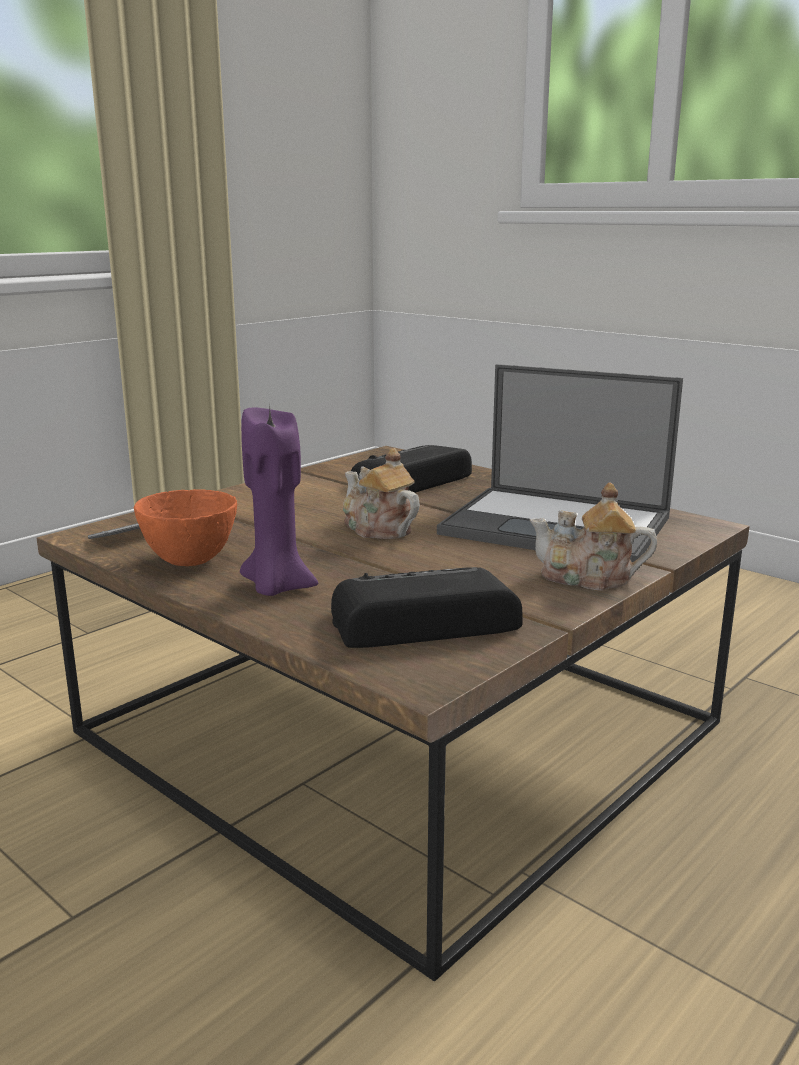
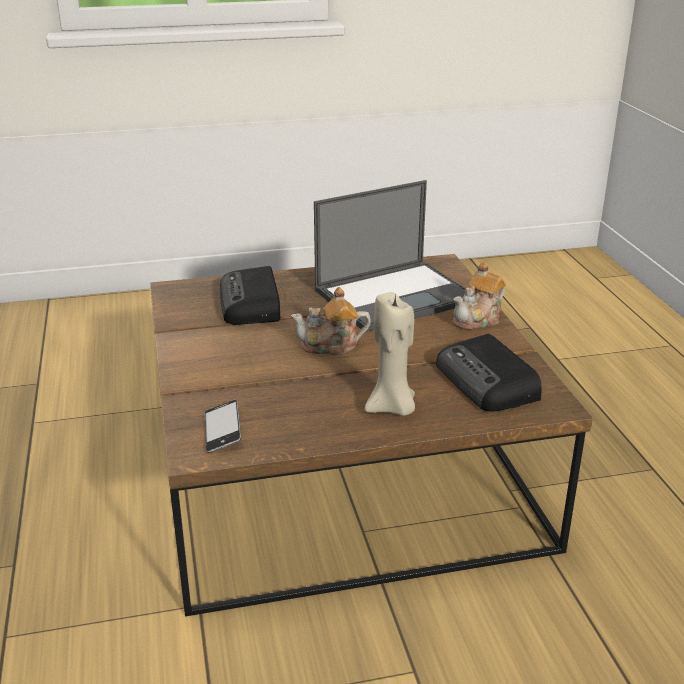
camera: 55 degrees left, 10 degrees up
orange bowl [134,489,237,566] -> none
purple candle [240,407,318,596] -> beige candle [365,292,415,416]
radio [331,567,522,648] -> radio turned 45 degrees counterclockwise [436,334,542,411]

